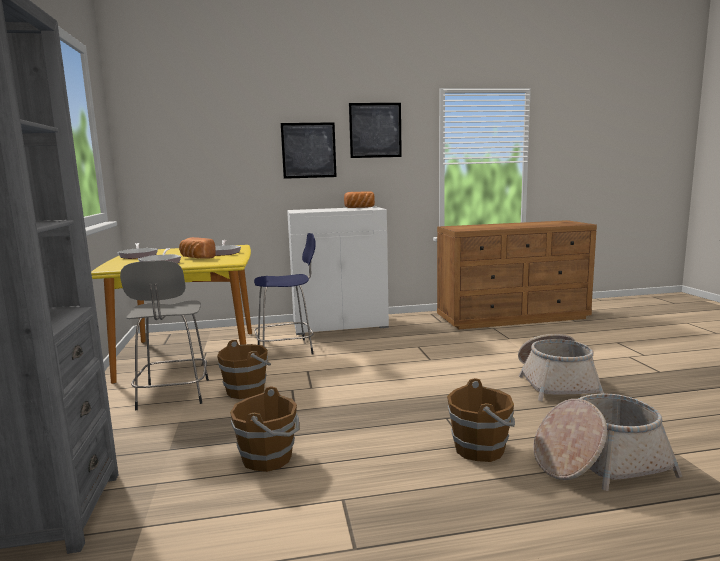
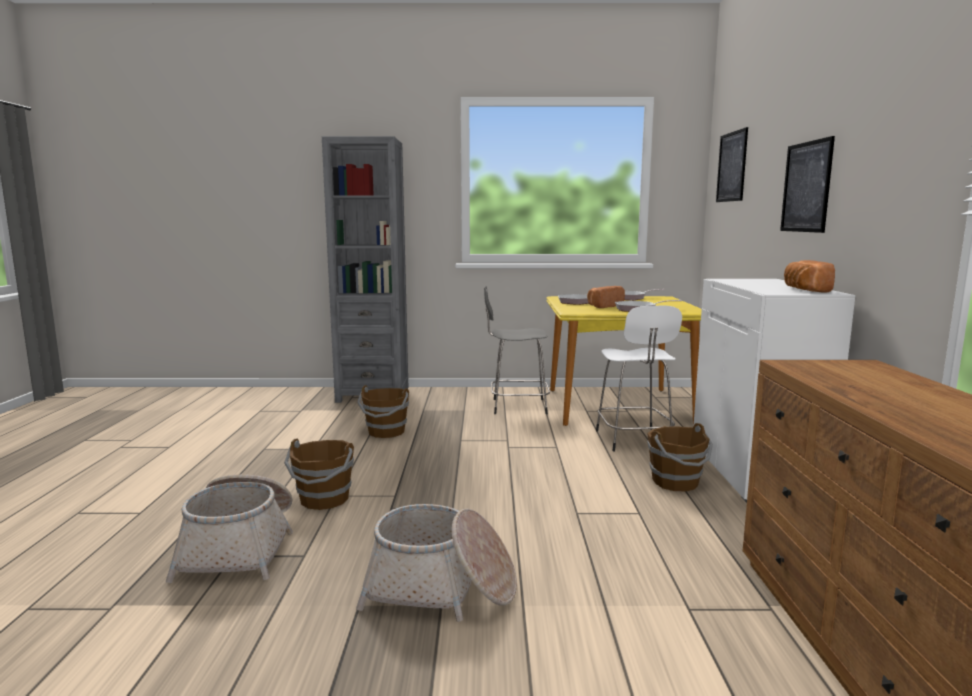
camera: 100 degrees right, 0 degrees up
brown bucket [217,340,271,399] -> brown bucket moved to [647,423,713,491]
blue stool [254,233,316,354] -> white stool [596,306,682,451]
picture [349,103,402,158] -> picture moved to [716,127,748,202]

